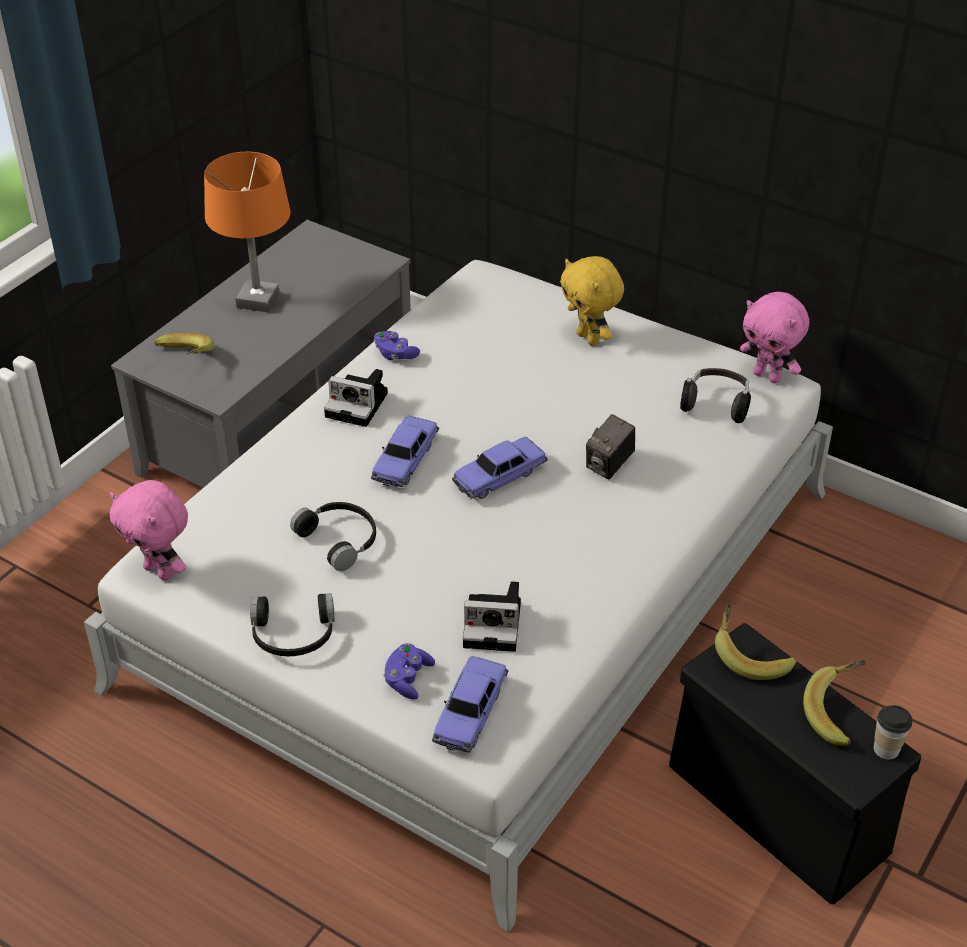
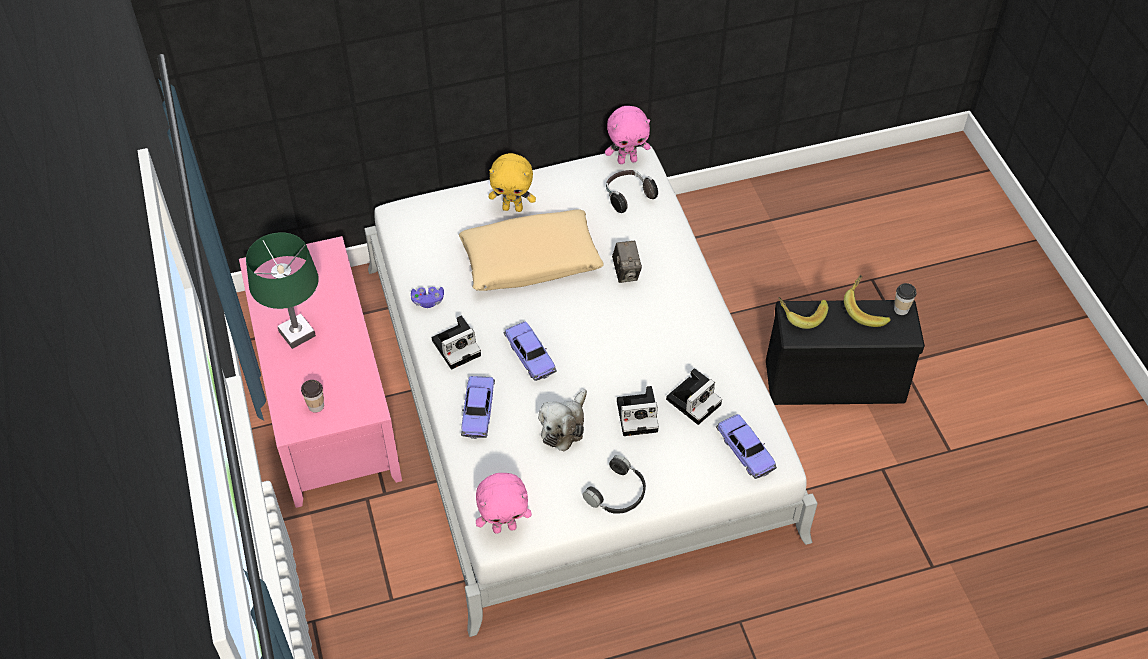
camera: 50 degrees left, 10 degrees up
grey coffee table [111,220,411,488] -> pink coffee table [239,236,402,508]
banana [154,333,215,354] -> cup [301,380,324,413]
orange table lamp [204,152,291,312] -> green table lamp [246,232,319,349]
black headphones [290,502,376,571] -> plush toy [538,389,587,452]
purple game controller [383,643,435,700] -> none
toy car [452,437,548,499] -> toy car moved to [461,376,495,439]
none -> beige pillow [459,210,604,291]
none -> camera [617,386,659,436]

